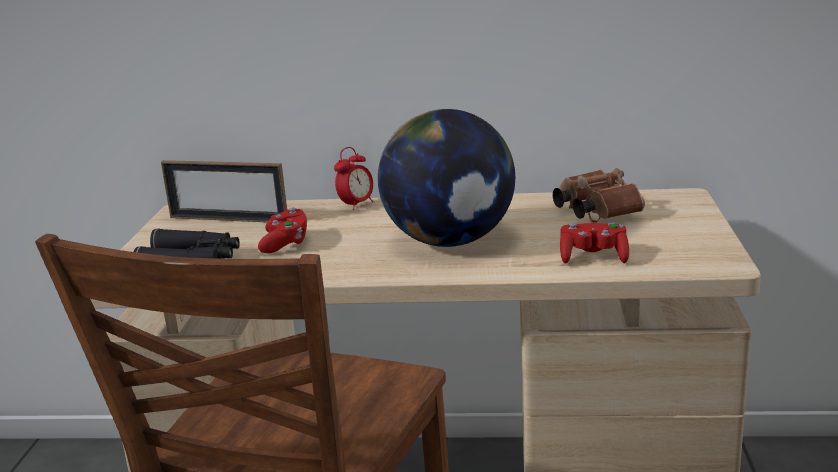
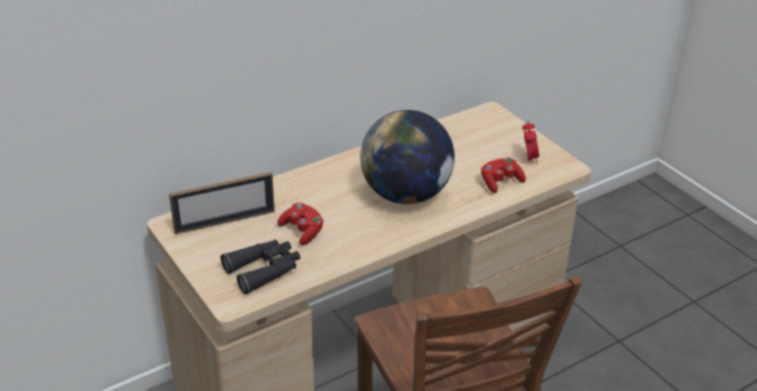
camera: 40 degrees left, 15 degrees up
alarm clock [334,147,373,210] -> alarm clock moved to [522,120,539,163]
brown binoculars [553,168,645,222] -> none

